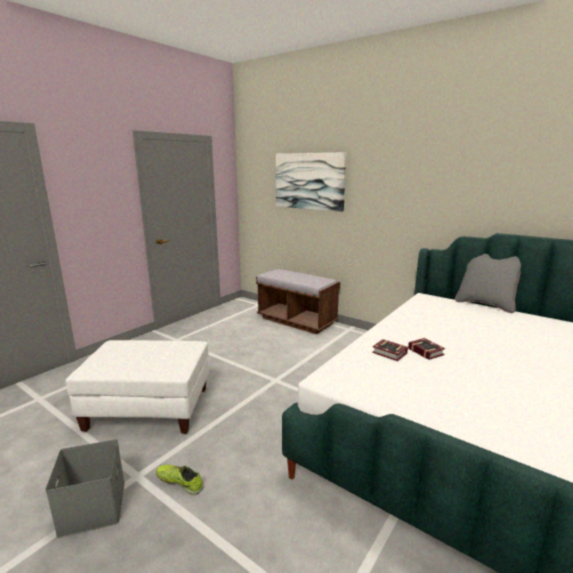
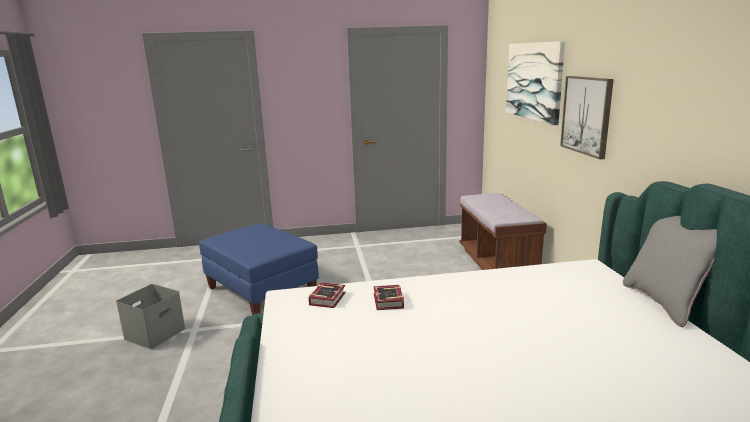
camera: 45 degrees right, 0 degrees up
white ottoman [65,340,209,434] -> blue ottoman [199,223,319,316]
shoe [156,465,203,495] -> none
book [408,338,445,360] -> book moved to [309,282,346,308]
none -> picture [560,76,614,159]

